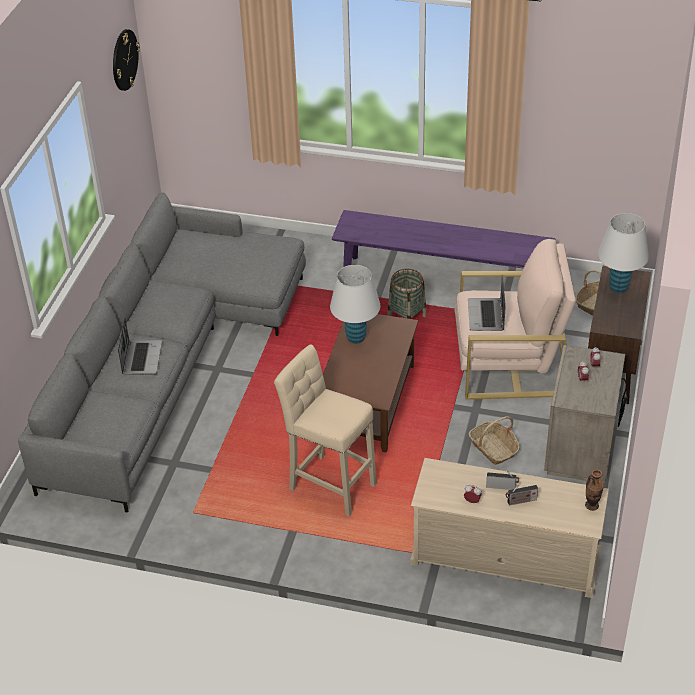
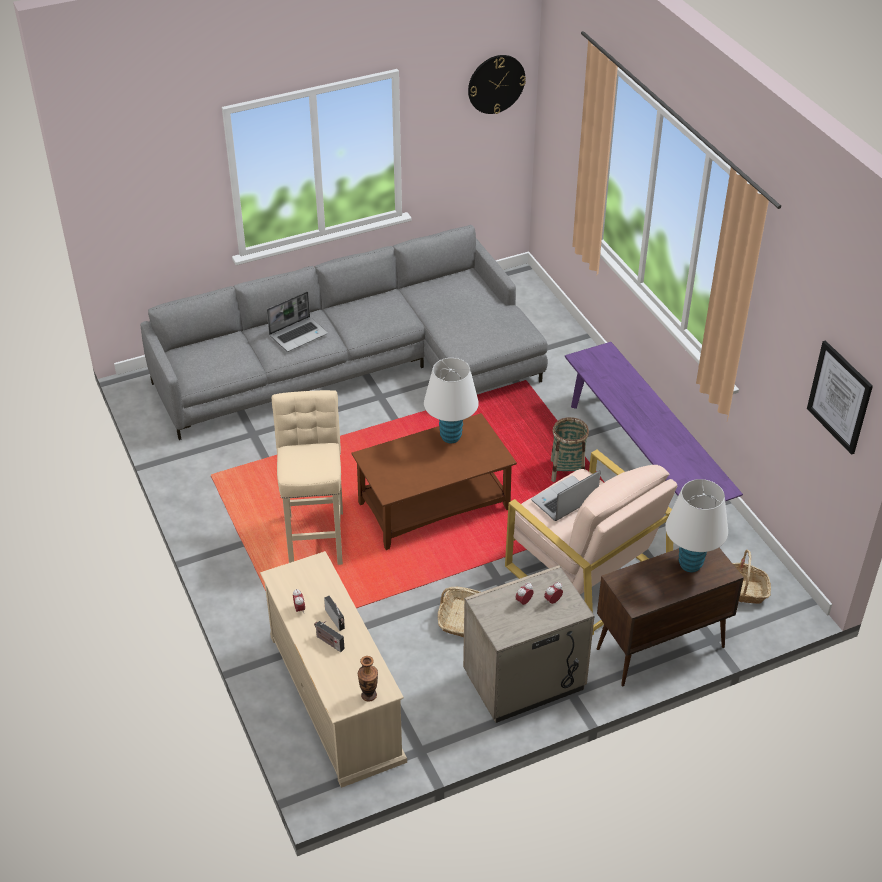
camera: 50 degrees right, 0 degrees up
none -> picture [807,340,873,455]

